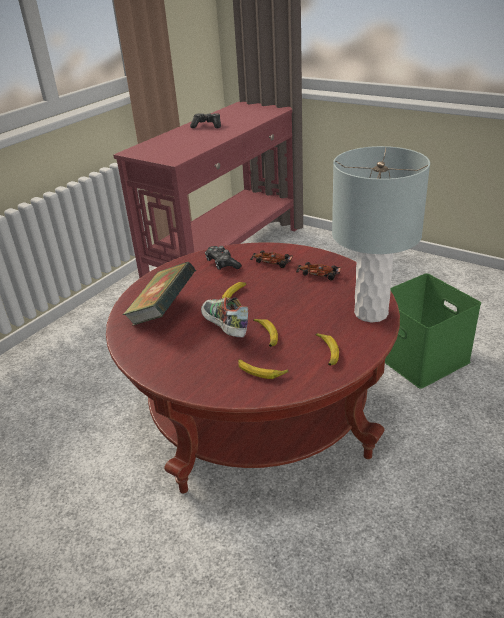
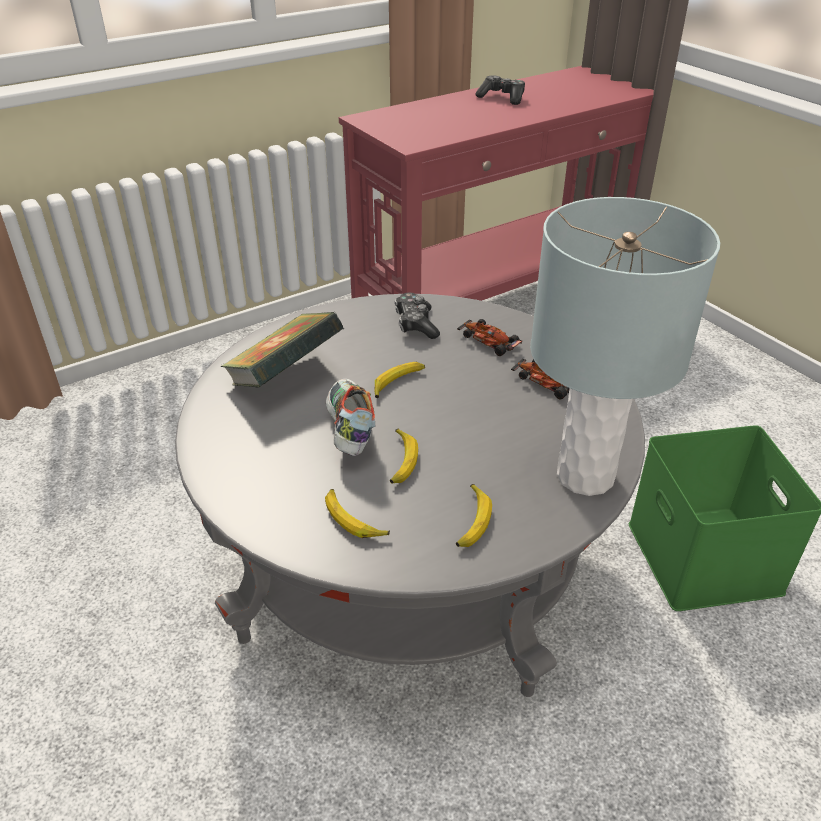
camera: 20 degrees right, 5 degrees up
red coffee table [106,242,400,493] -> grey coffee table [175,294,645,697]

